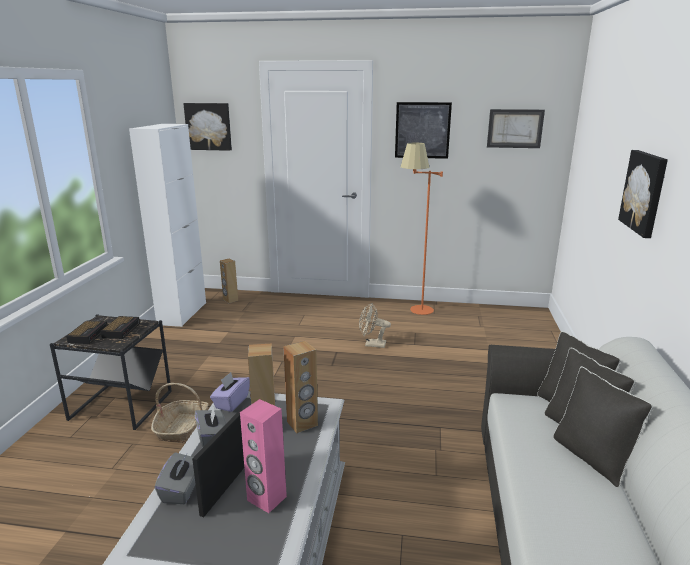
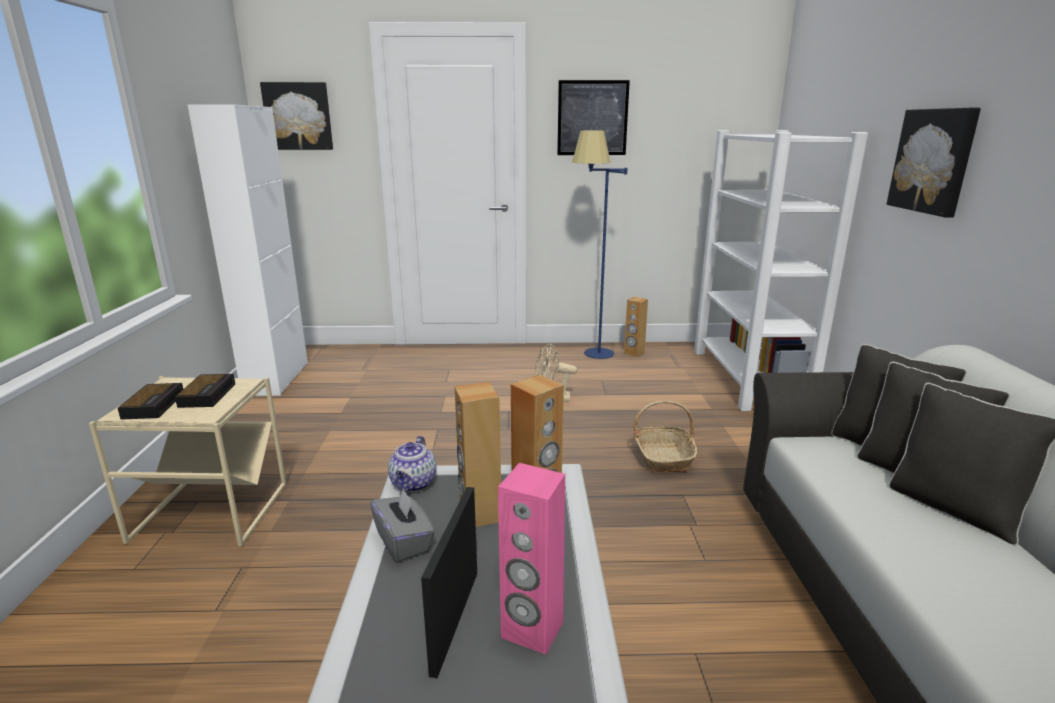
camera: 10 degrees left, 0 degrees up
black side table [50,314,172,430] -> beige side table [89,376,286,546]
basket [151,383,209,443] -> basket moved to [633,401,697,473]
grey tissue box [155,452,196,504] -> none
purple tissue box [210,372,250,412] -> teapot [388,436,436,492]
brown speaker [220,258,238,303] -> brown speaker moved to [624,297,648,357]
orange floor lamp [400,143,443,315] -> blue floor lamp [572,130,627,359]
picture [487,109,545,148] -> none
none -> white bookcase [694,130,868,411]

